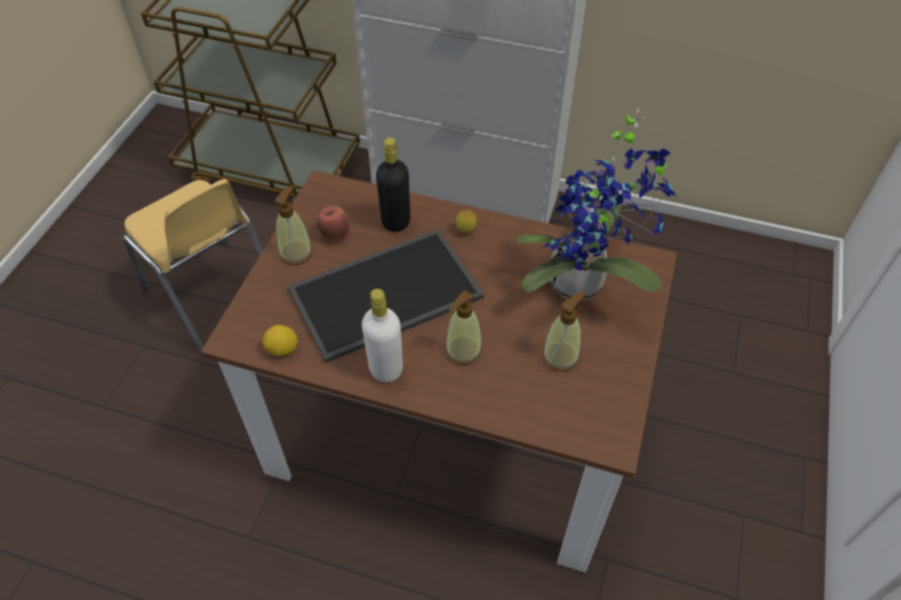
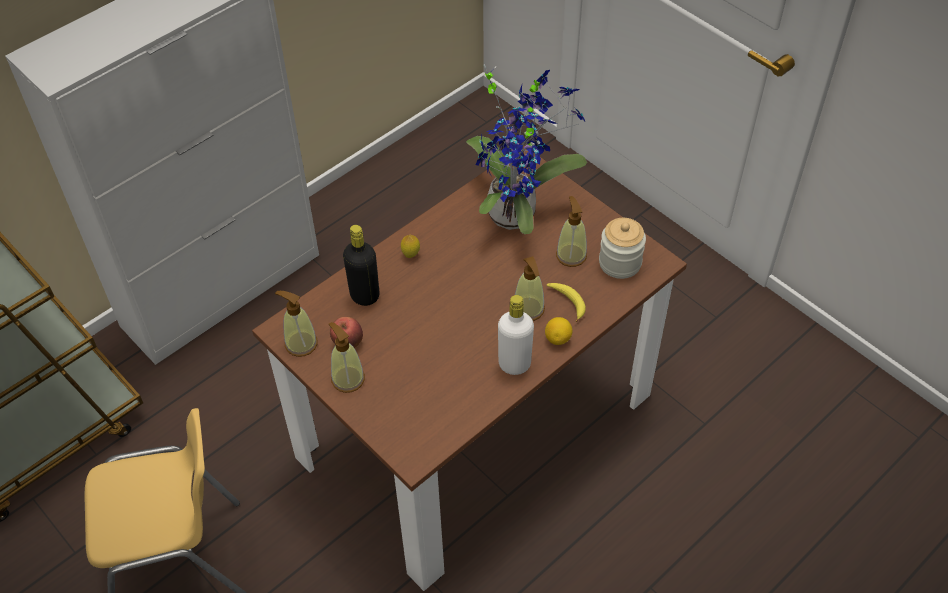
camera: 60 degrees left, 0 degrees up
lemon [263,325,298,356] -> lemon moved to [545,317,572,345]
tray [287,229,484,363] -> none
none -> soap dispenser [275,291,318,357]
none -> banana [547,283,586,322]
none -> jar [599,218,646,279]

